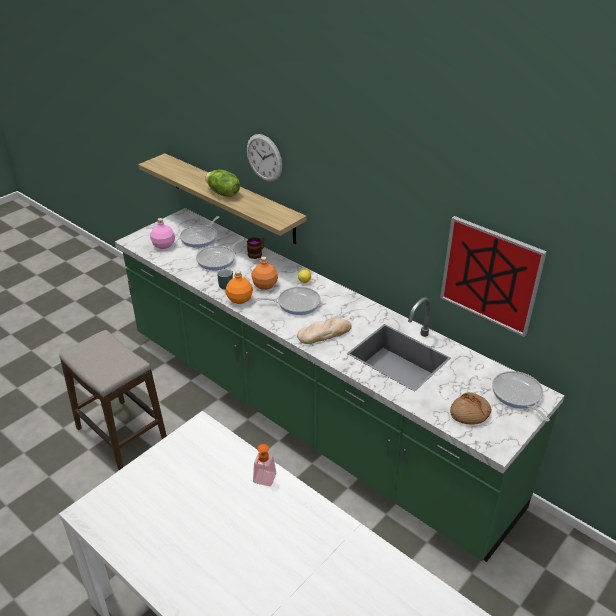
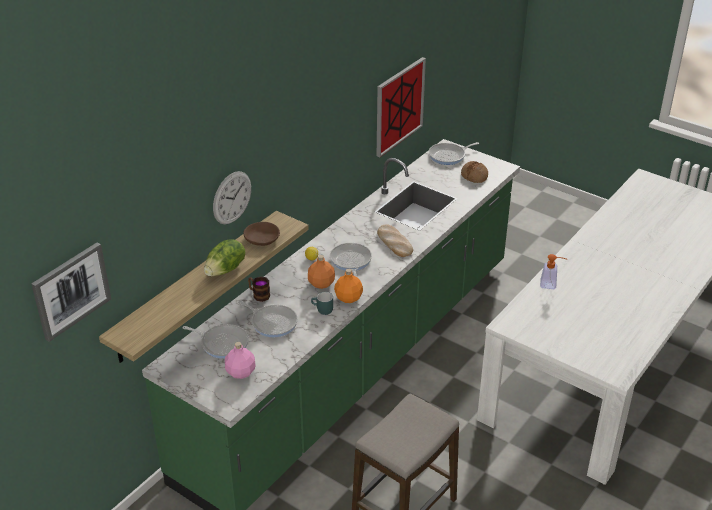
camera: 95 degrees left, 0 degrees up
none -> picture [31,242,111,342]
none -> brown bowl [243,222,280,246]

